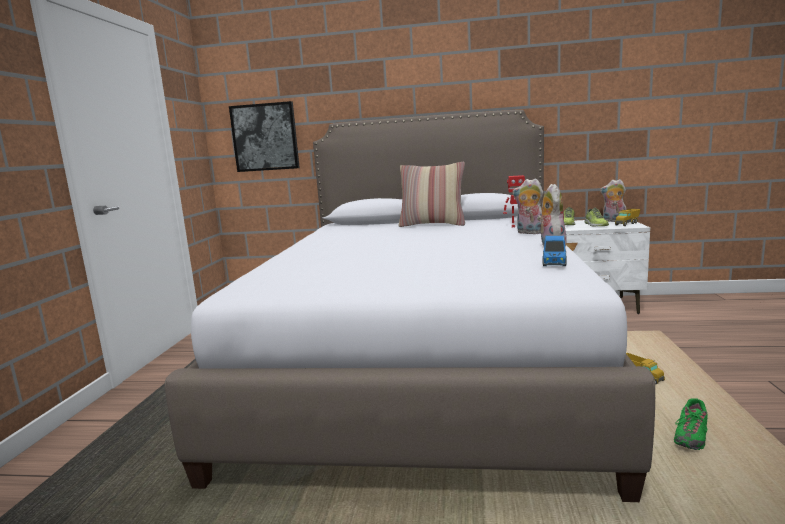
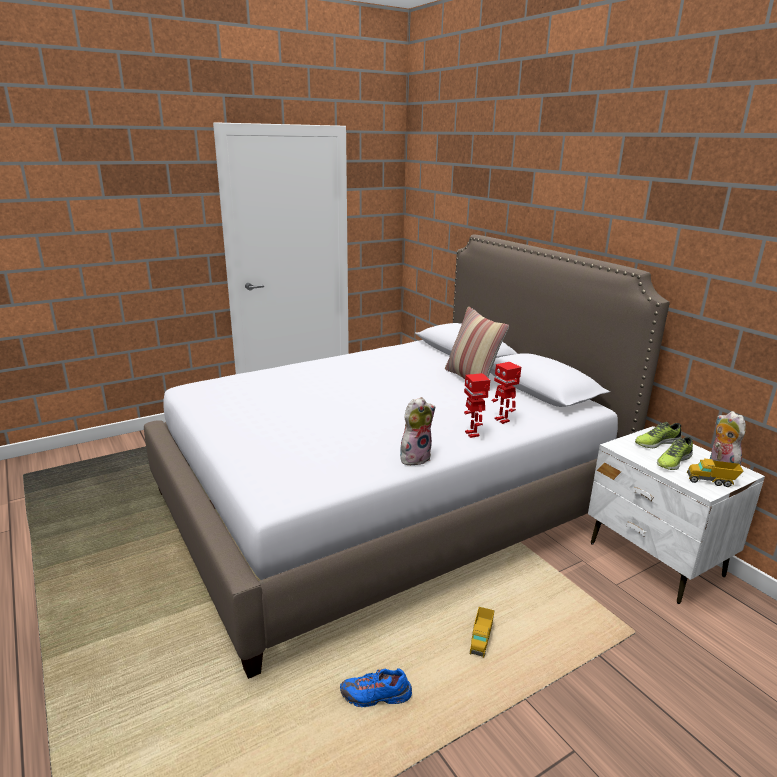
camera: 50 degrees right, 10 degrees up
picture [229,101,300,172] -> none
plush toy [512,178,543,234] -> toy robot [464,373,490,438]
toy car [542,236,567,266] -> none
green shoe [674,398,708,450] -> blue shoe [340,668,412,707]

